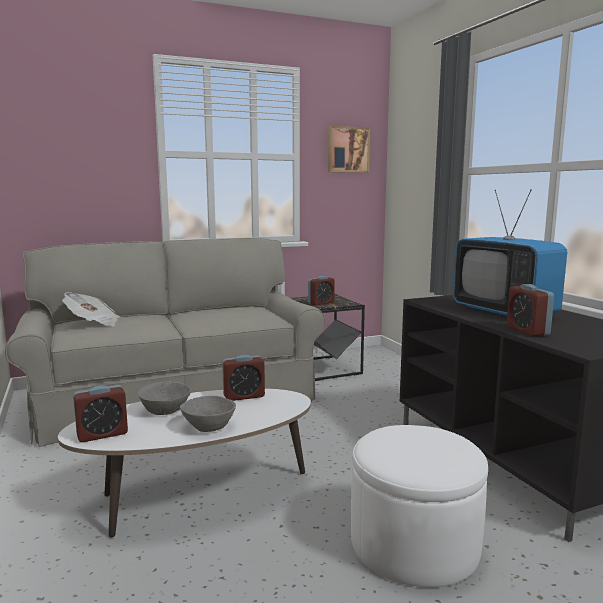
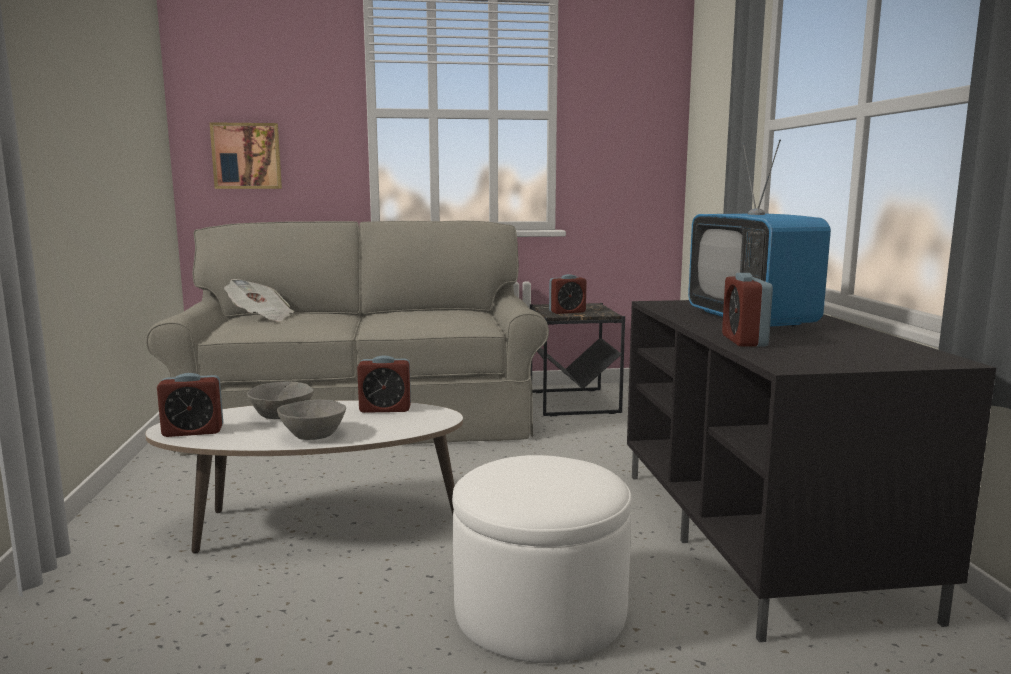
camera: 15 degrees right, 0 degrees up
picture [328,126,370,173] -> picture moved to [210,122,282,189]

